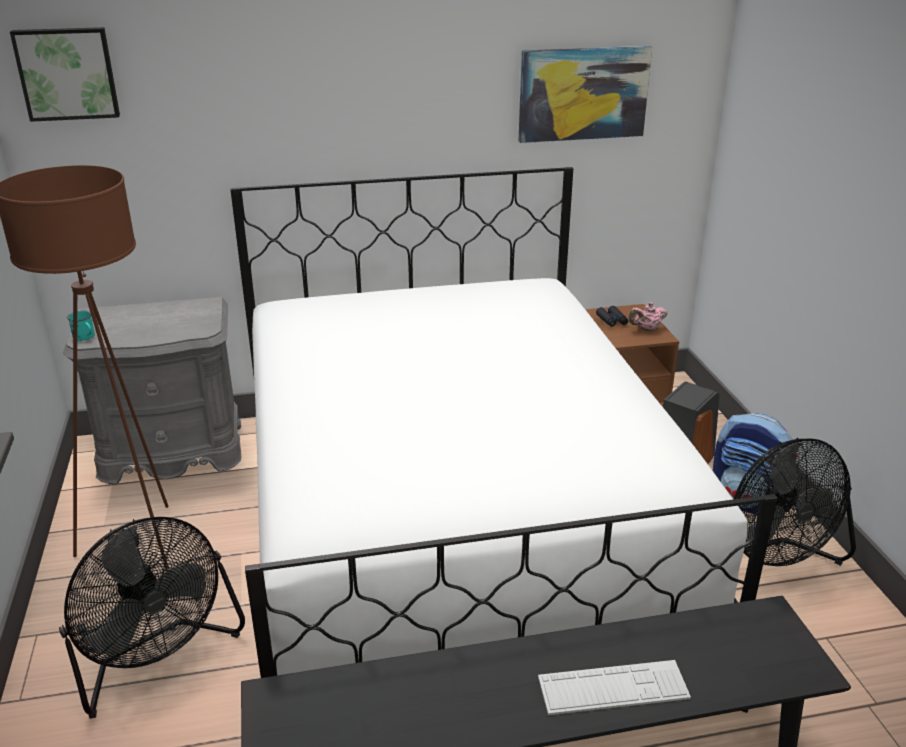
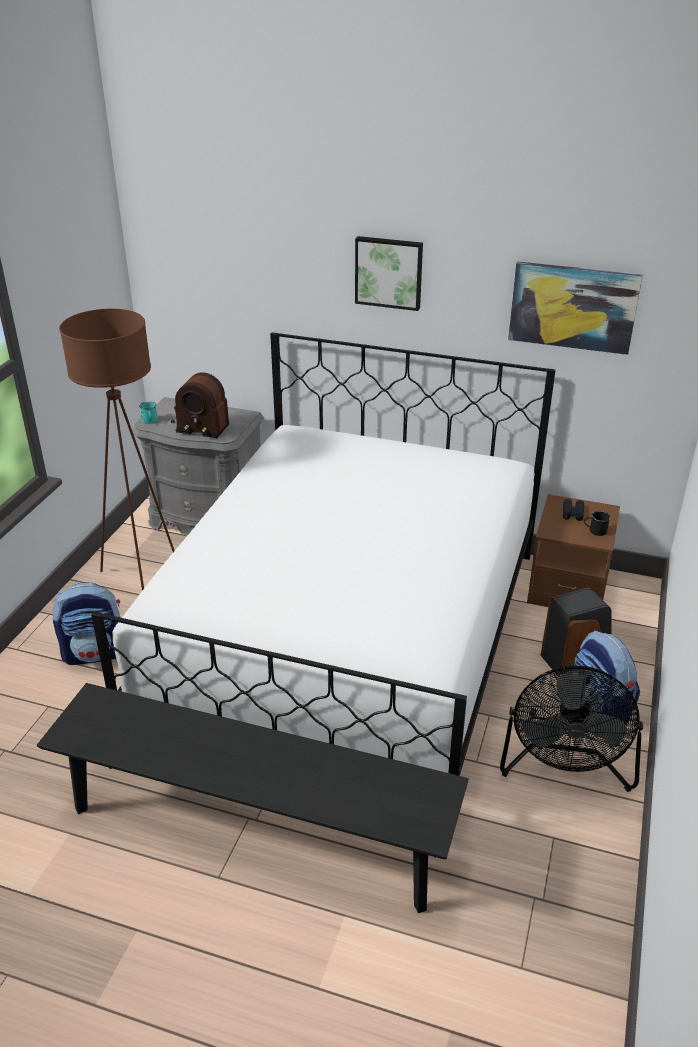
camera: 30 degrees right, 5 degrees up
picture [10,27,120,122] -> picture moved to [355,236,423,311]
black fan [59,517,245,719] -> backpack [53,582,120,665]
keyboard [538,660,691,715] -> none
pink teapot [628,302,667,331] -> black mug [584,511,611,536]
none -> radio [171,372,230,438]

